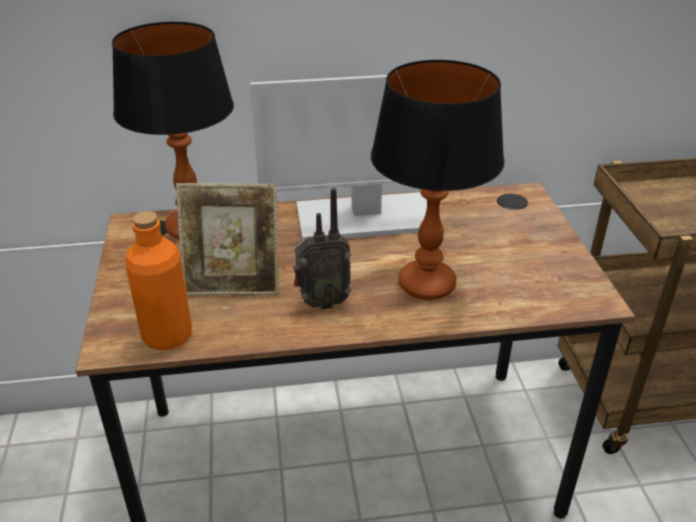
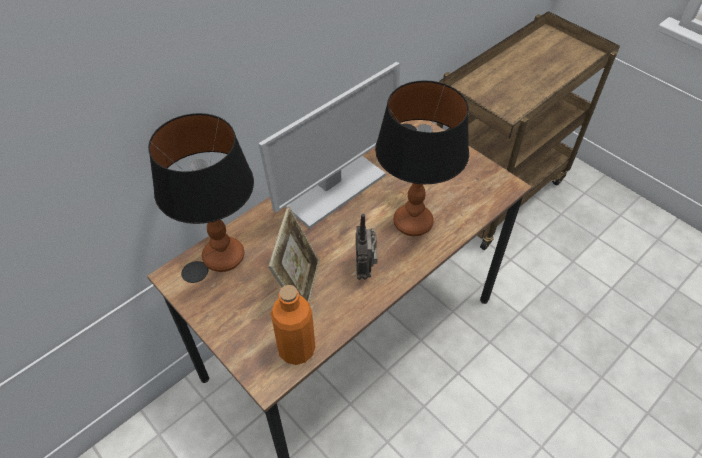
camera: 35 degrees left, 15 degrees up
picture frame [176,183,279,296] -> picture frame turned 45 degrees counterclockwise [268,207,320,303]
radio [293,188,351,310] -> radio turned 135 degrees clockwise [356,214,377,280]

